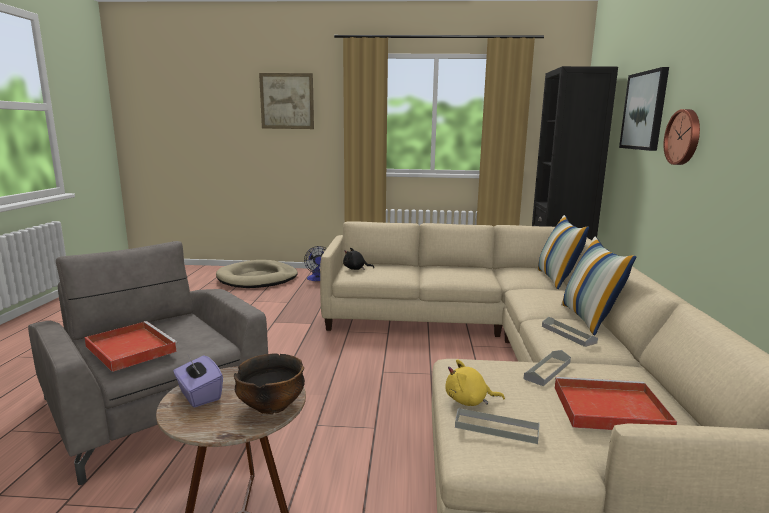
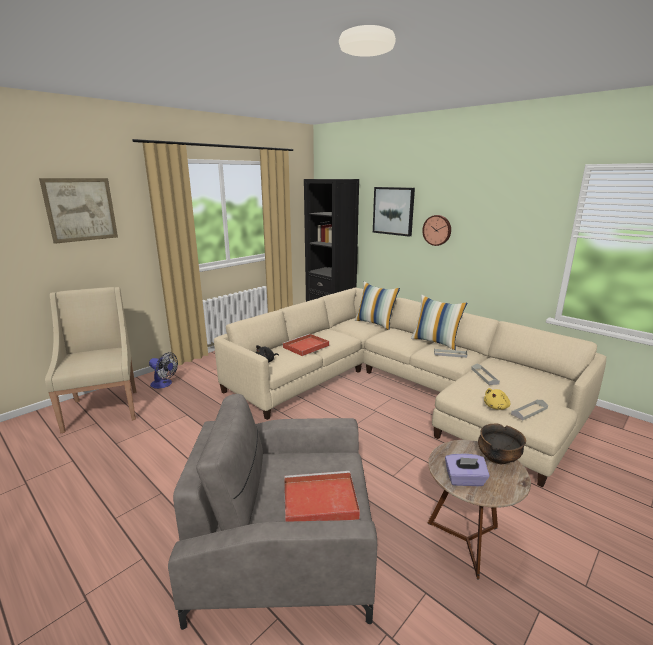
camera: 50 degrees left, 5 degrees up
beige dog bed [216,260,298,288] -> beige armchair [45,287,137,433]
red tray [554,377,677,430] -> red tray moved to [282,334,329,356]

